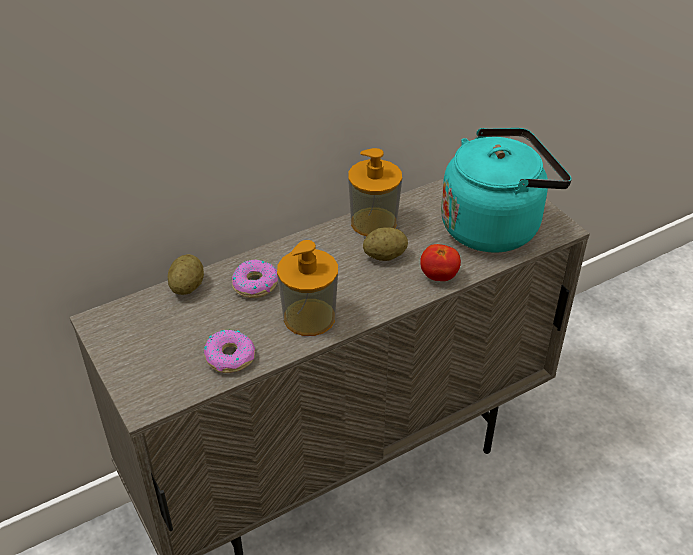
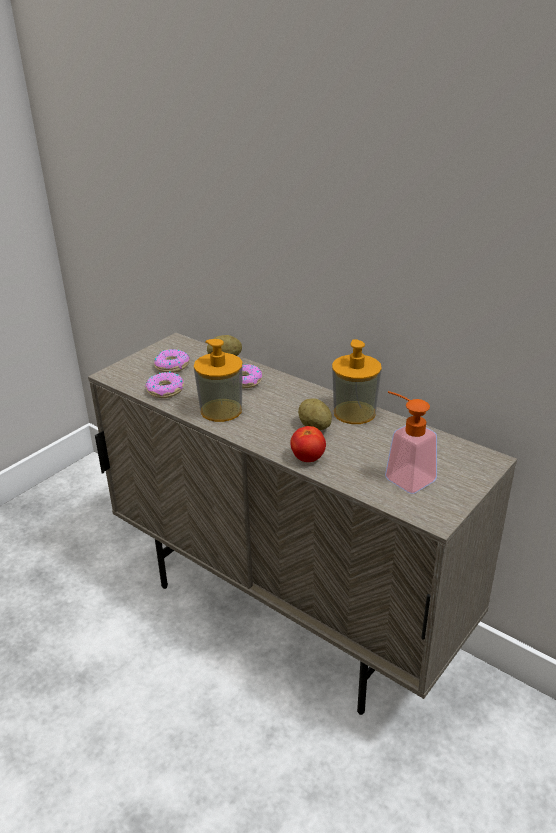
camera: 70 degrees right, 10 degrees down
turquoise kettle [441,128,572,253] -> soap dispenser [385,391,437,494]
none -> donut [154,349,190,373]

